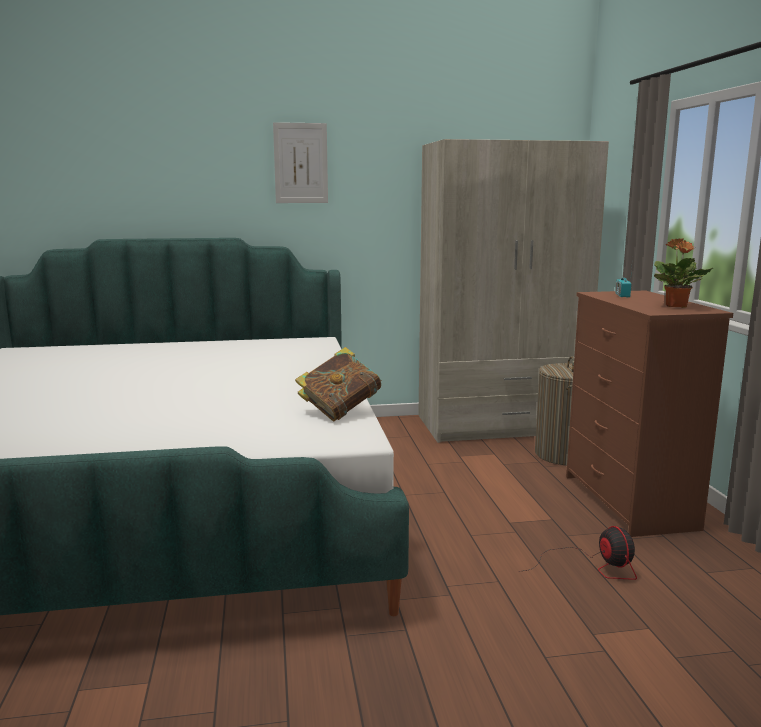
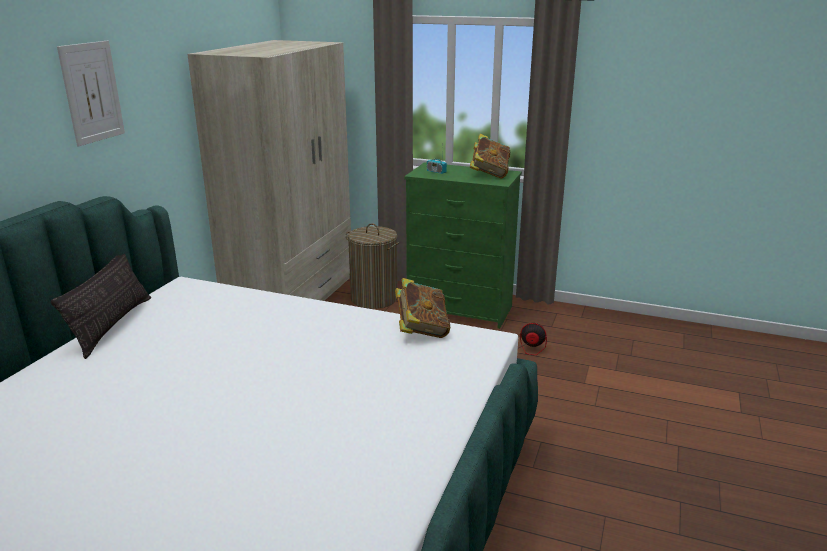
camera: 60 degrees left, 10 degrees up
brown dresser [566,291,733,537] -> green dresser [405,162,522,329]
potted plant [654,238,714,308] -> book [470,134,510,178]
none -> pillow [51,254,151,359]

